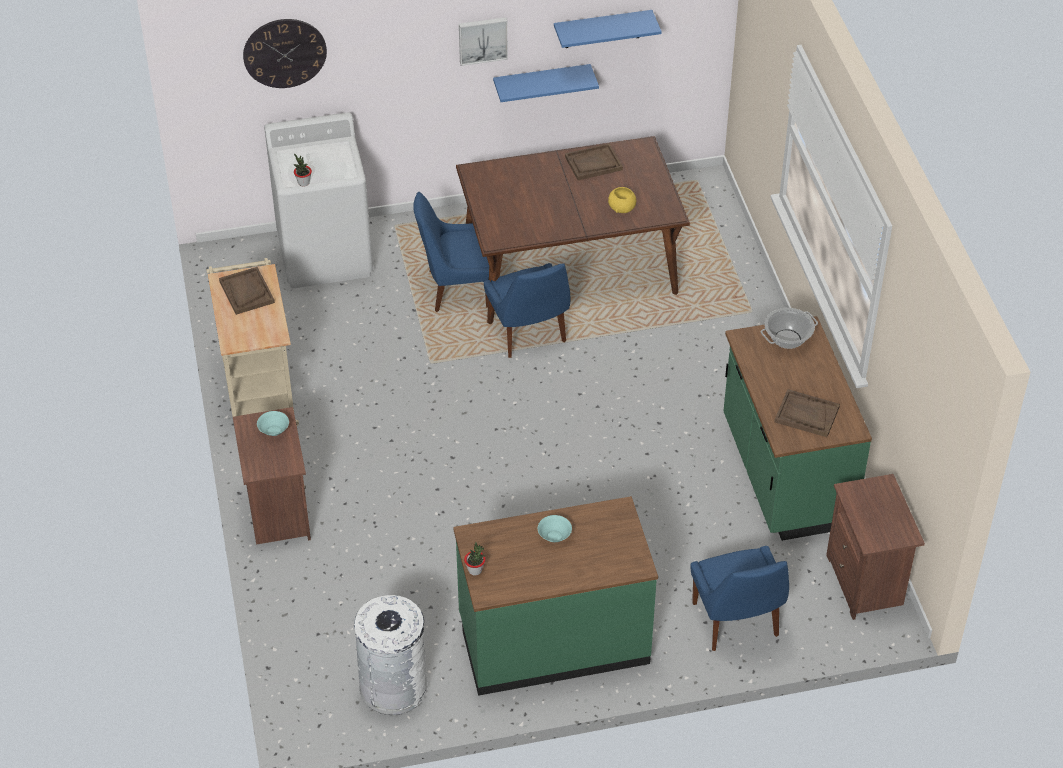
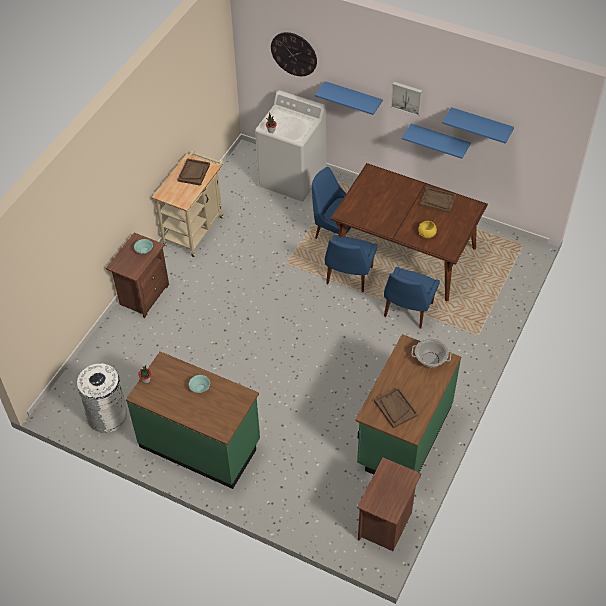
camera: 40 degrees right, 5 degrees up
blue chair [691,546,789,651] -> blue chair moved to [384,267,440,329]
none -> blue shelf [315,81,383,115]

